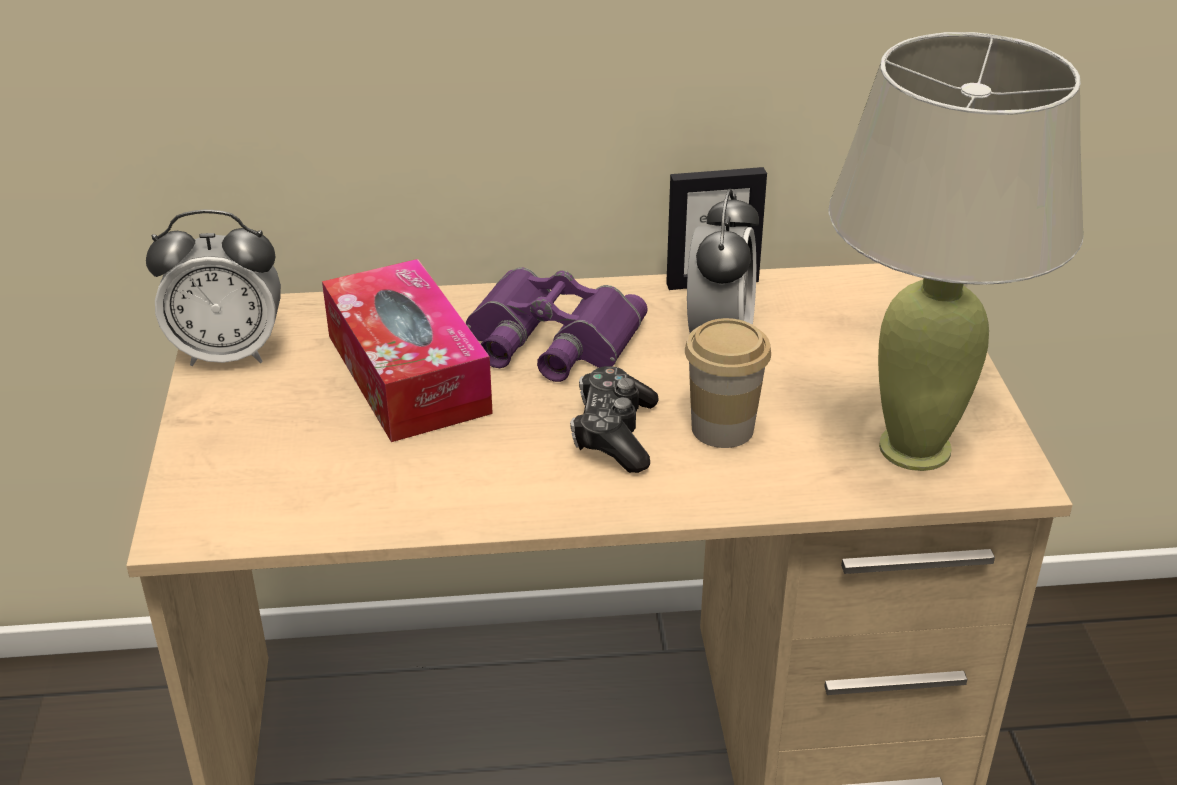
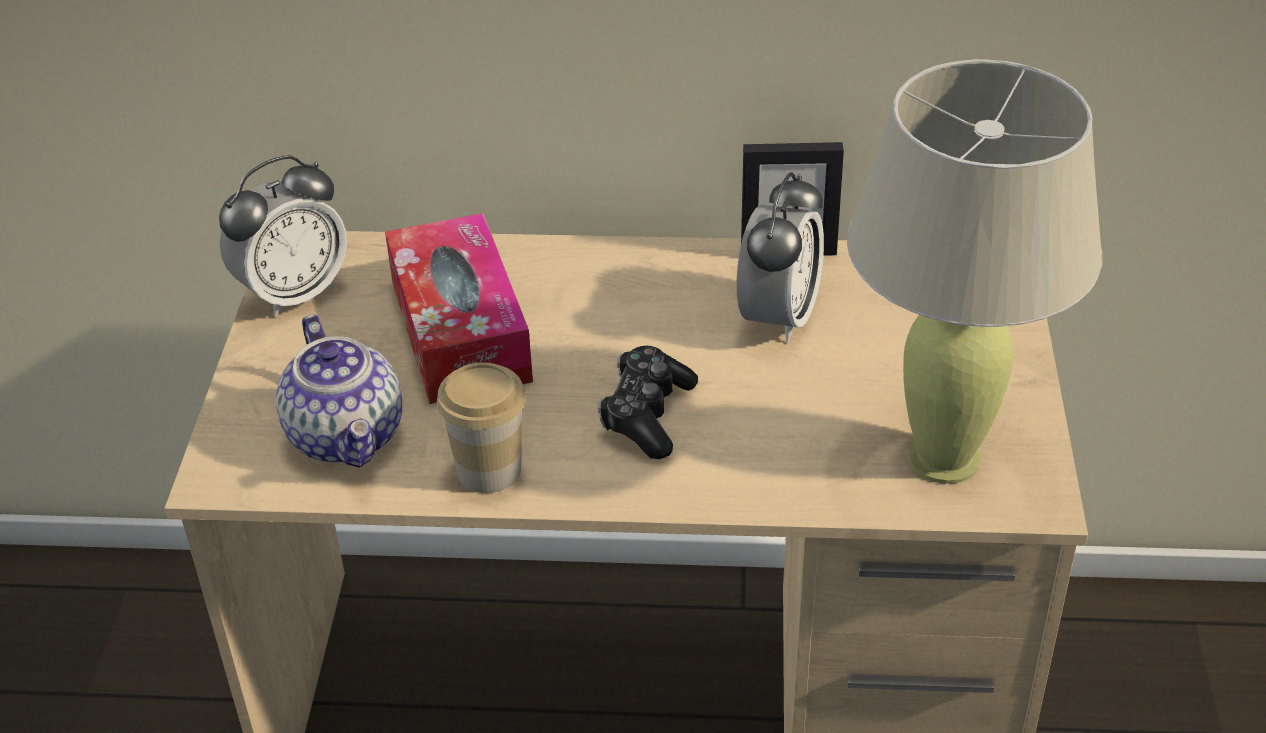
camera: 10 degrees right, 5 degrees up
alarm clock [146,210,281,366] -> alarm clock turned 45 degrees counterclockwise [219,155,347,317]
purple binoculars [466,267,648,382] -> none
cup [685,318,771,448] -> cup moved to [437,362,526,493]
none -> teapot [276,315,402,468]

